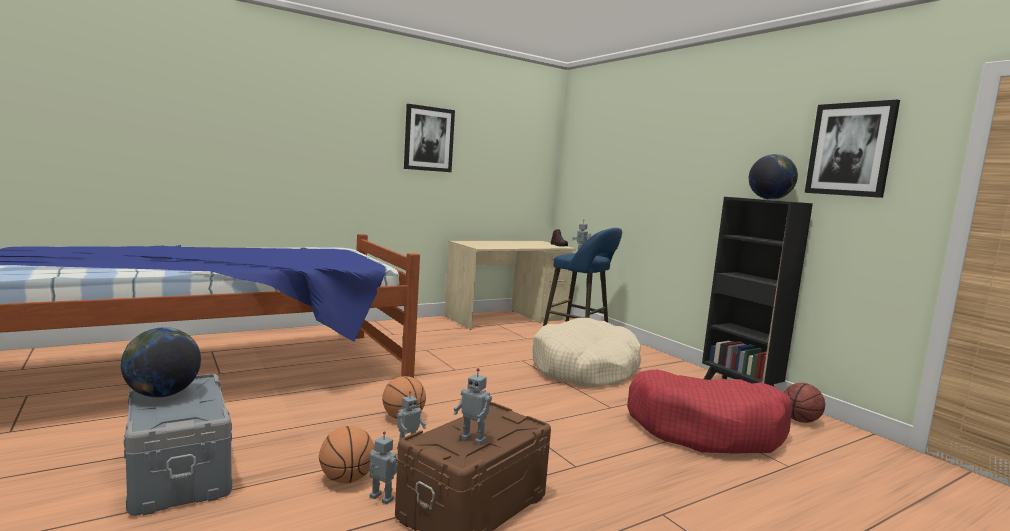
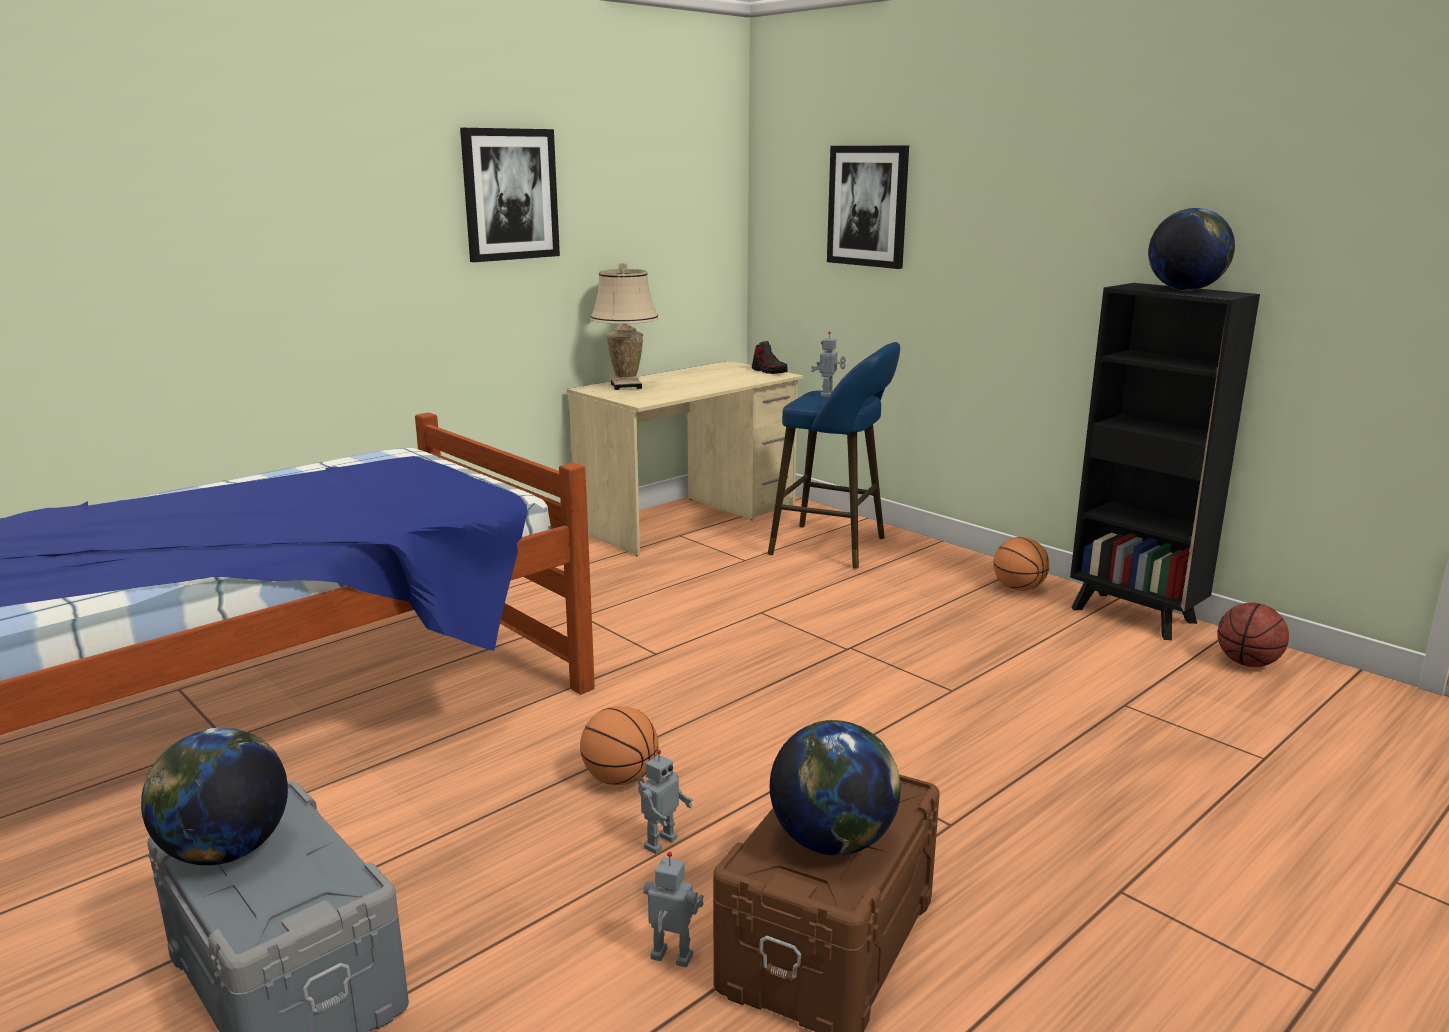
camera: 10 degrees left, 10 degrees up
basketball [319,426,374,483] -> basketball moved to [993,537,1050,591]
toy robot [453,368,492,445] -> globe [770,720,901,855]
beige dog bed [532,318,641,387] -> none
red dog bed [627,370,792,454] -> none
picture [805,99,900,198] -> picture moved to [827,146,909,269]
none -> beige table lamp [590,262,659,390]

